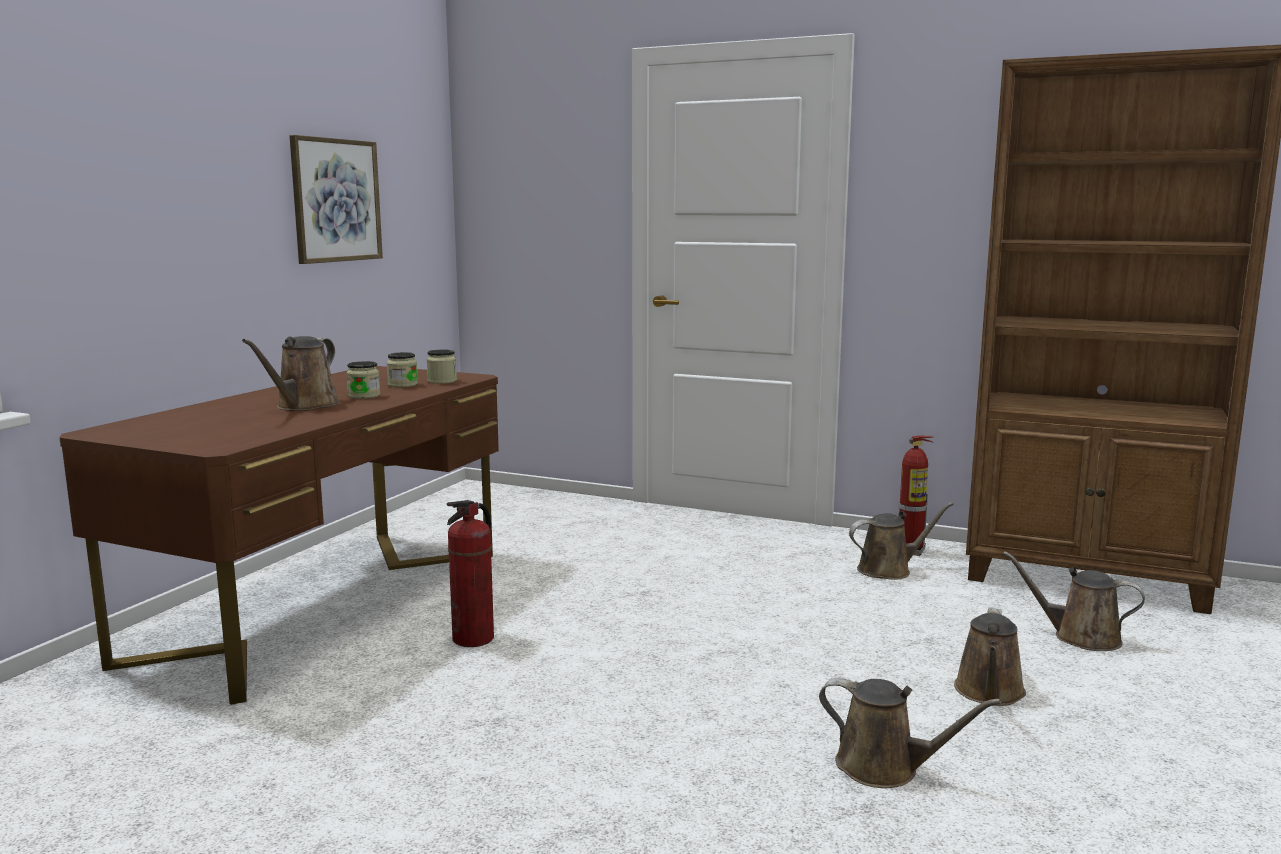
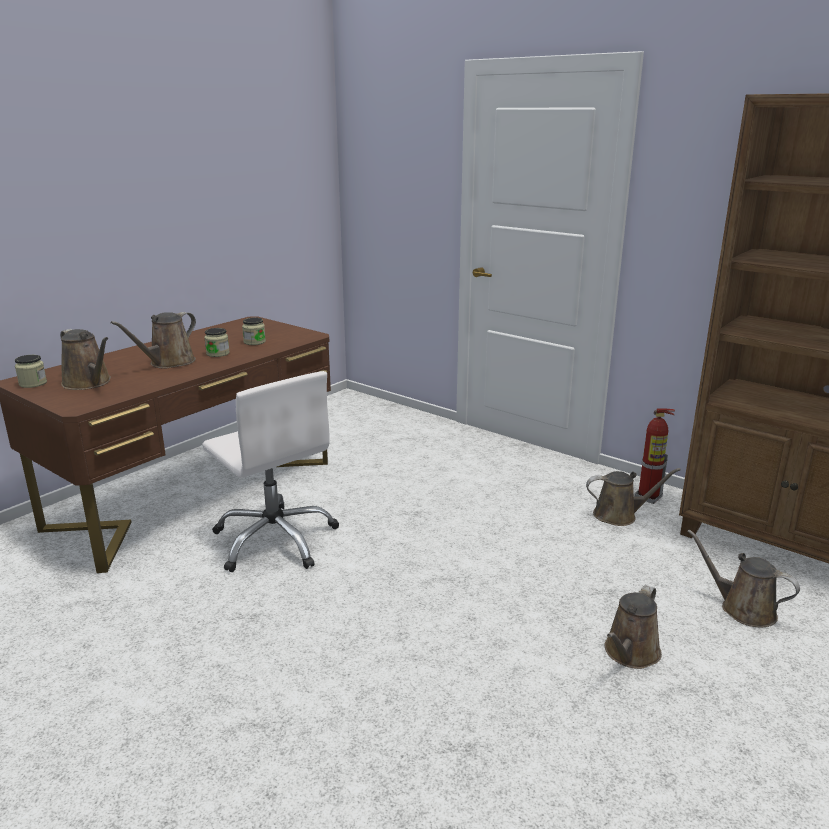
camera: 15 degrees right, 10 degrees up
picture [289,135,383,264] -> none
jar [427,349,457,384] -> jar moved to [15,355,47,388]
fire extinguisher [447,500,494,647] -> white office chair [202,371,339,572]
brown watering can [819,678,1001,788] -> brown watering can moved to [60,329,111,390]

